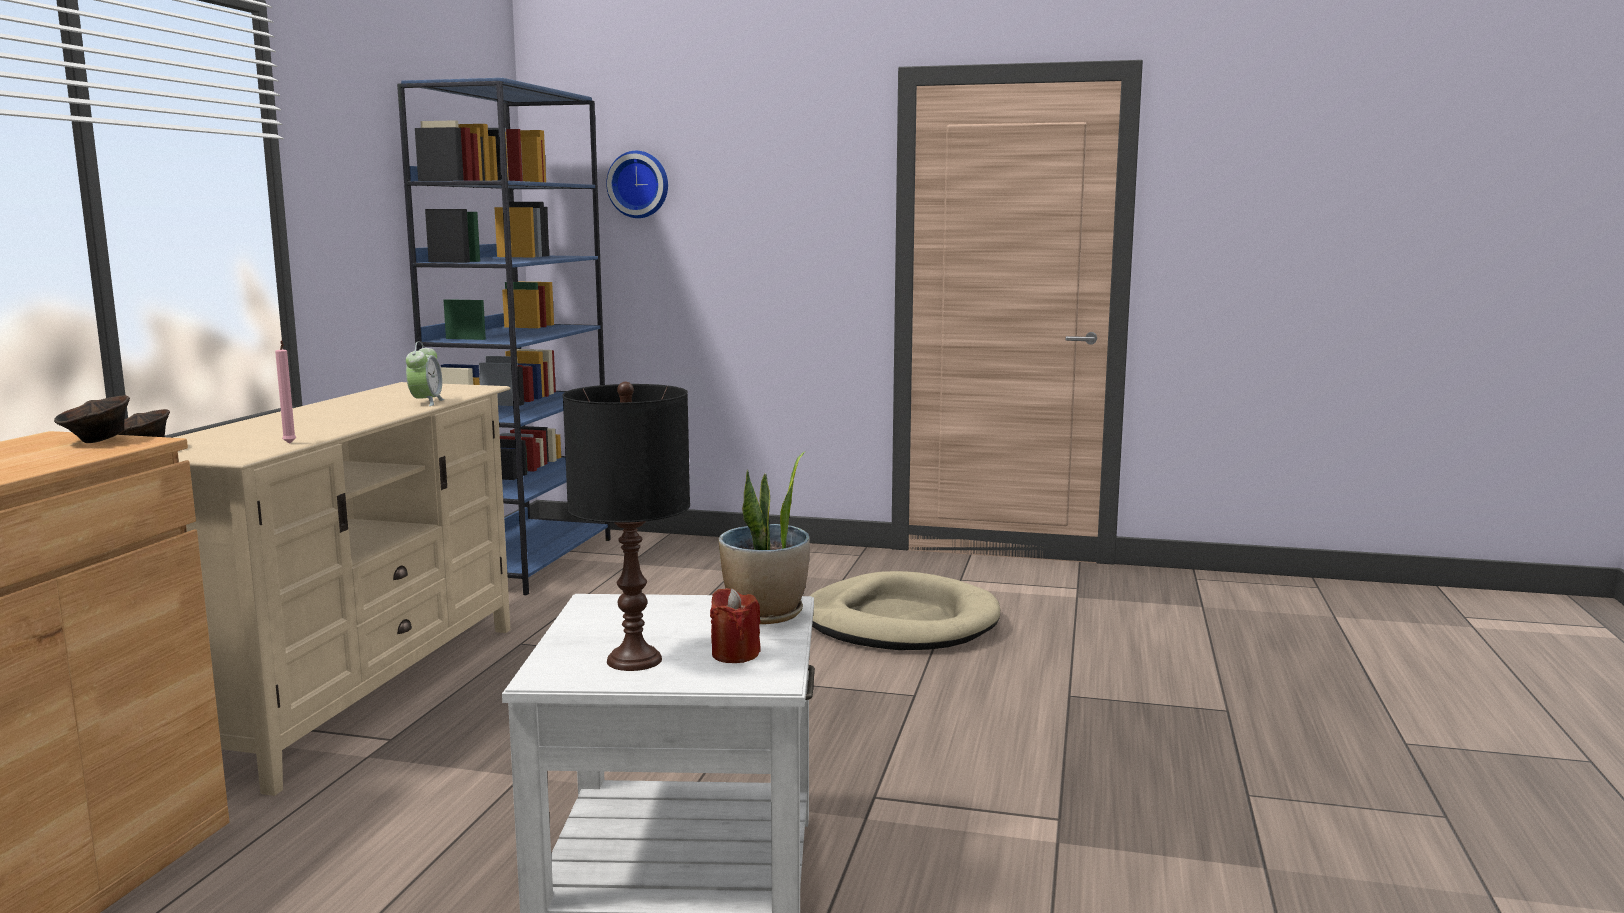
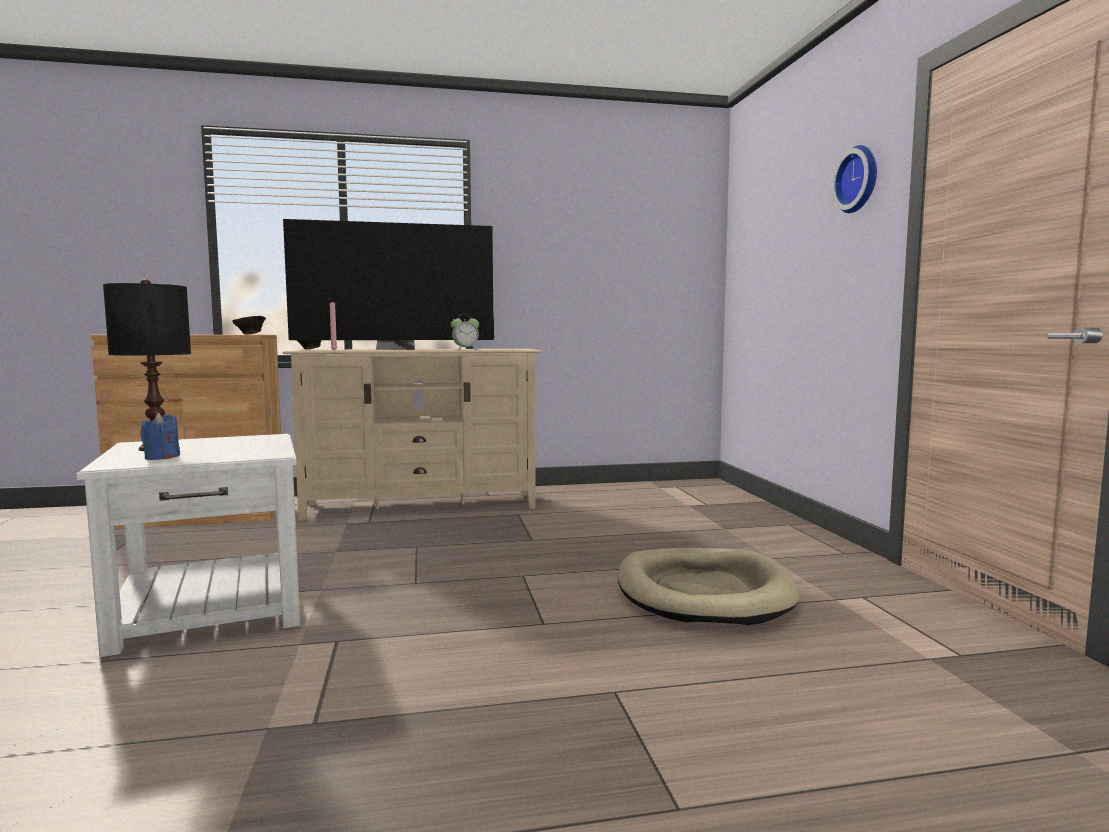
camera: 65 degrees right, 5 degrees down
blue bookcase [397,78,611,595] -> none
wall clock [606,151,668,218] -> wall clock moved to [832,145,877,213]
red candle [710,588,761,663] -> blue candle [140,413,180,460]
potted plant [719,452,810,624] -> none
none -> television [283,219,494,350]

